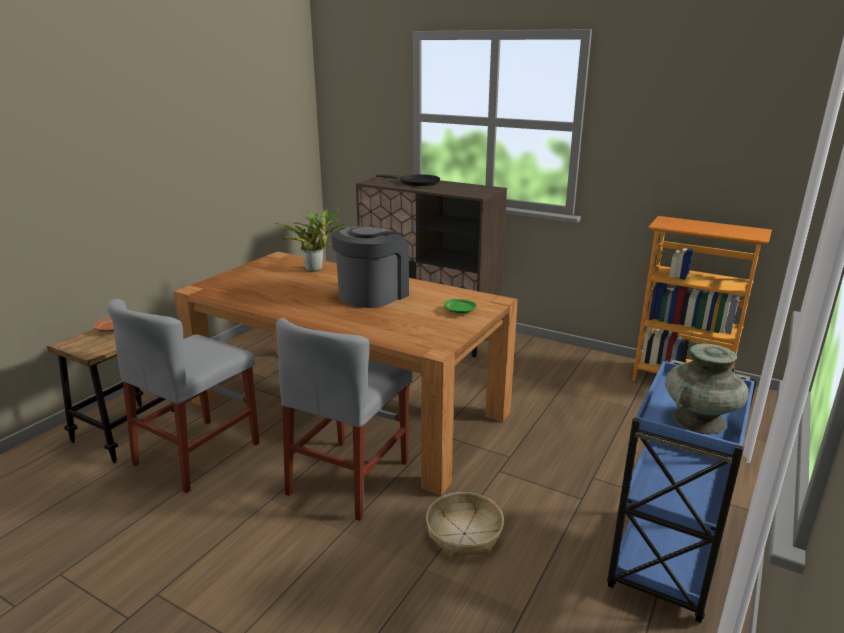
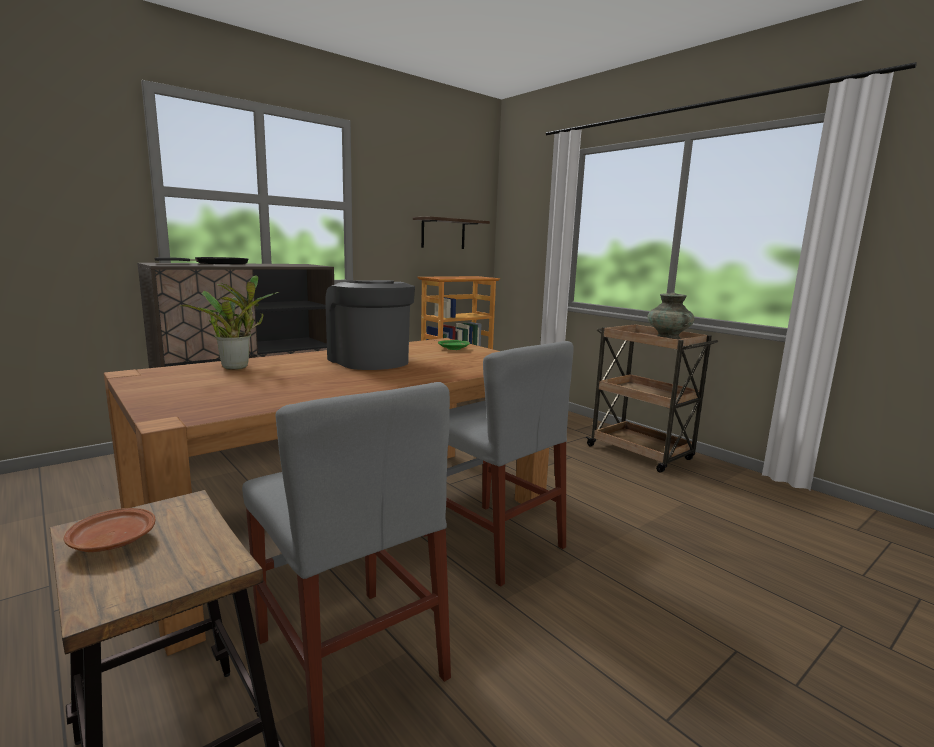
camera: 70 degrees left, 10 degrees down
basket [426,492,504,558] -> none
blue cart [607,359,757,623] -> brown cart [585,324,718,473]
none -> shelf [413,216,490,249]

